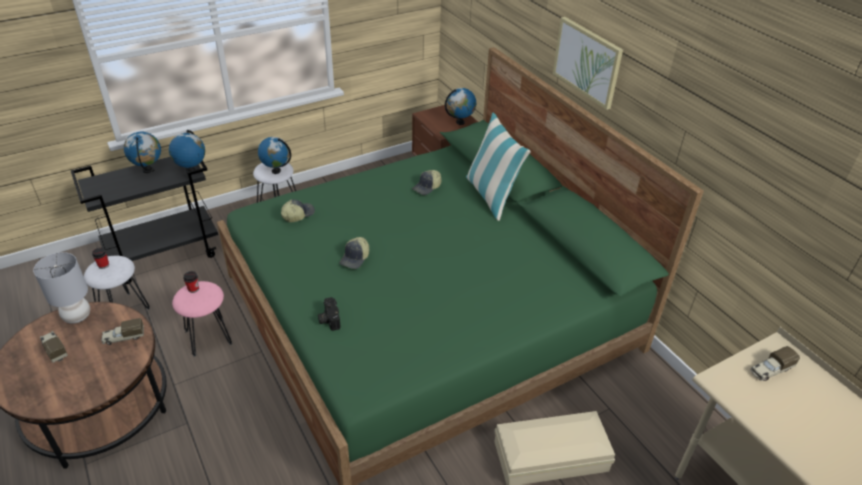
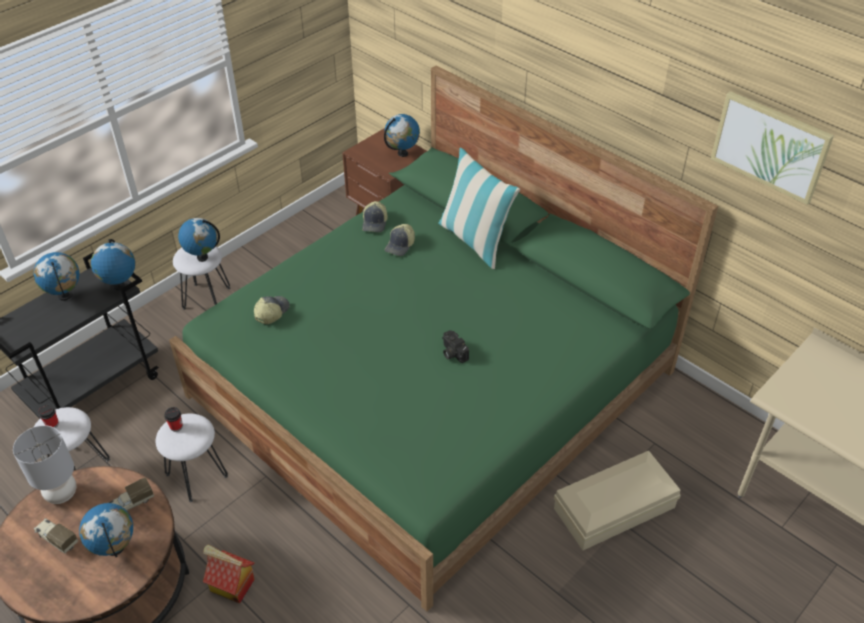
camera: 15 degrees left, 5 degrees up
pink stool [172,281,232,357] -> white stool [156,413,228,502]
camera [318,297,340,331] -> camera moved to [442,330,469,363]
cap [339,237,369,269] -> cap moved to [362,201,388,232]
picture [553,17,623,110] -> picture moved to [711,91,834,205]
toy truck [750,346,800,381] -> none
none -> globe [79,503,133,557]
none -> toy house [203,545,254,604]

